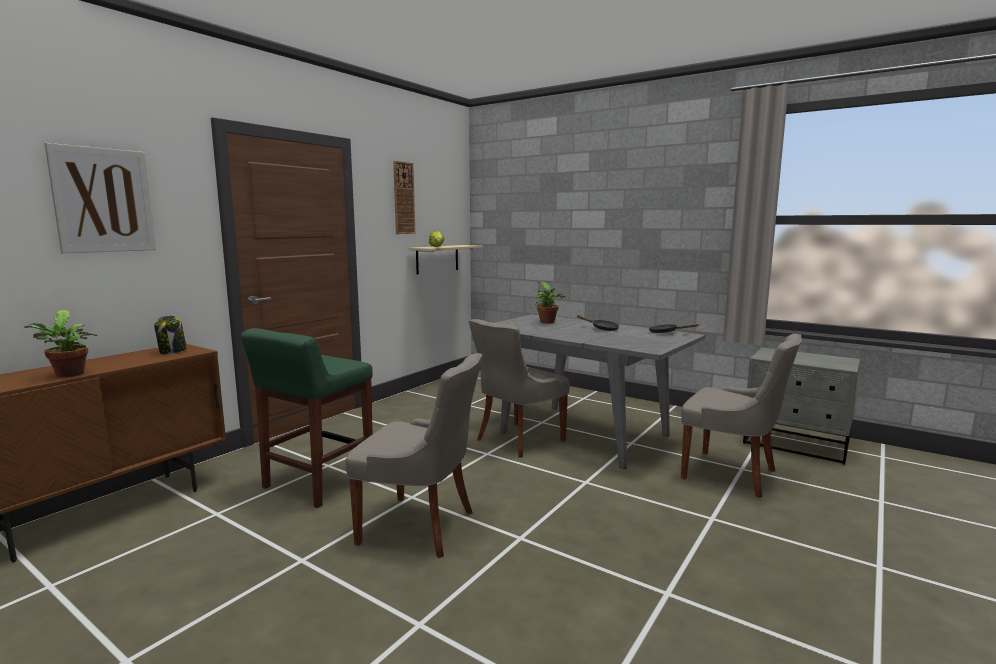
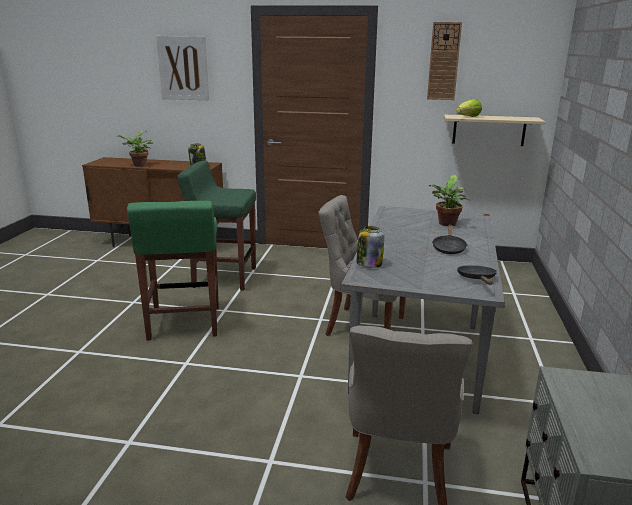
camera: 65 degrees right, 10 degrees up
grey chair [346,353,483,558] -> green stool [127,201,219,341]
none -> jar [356,226,384,268]

